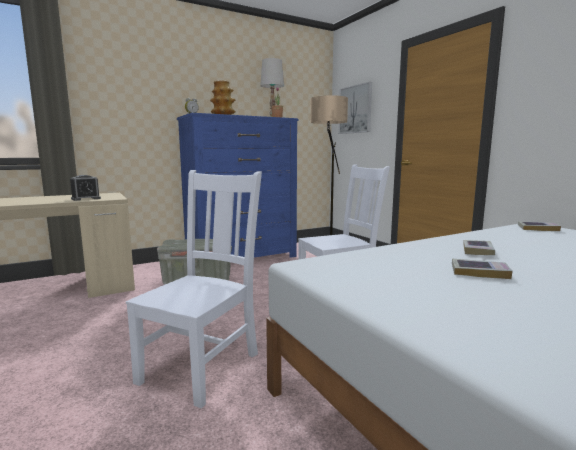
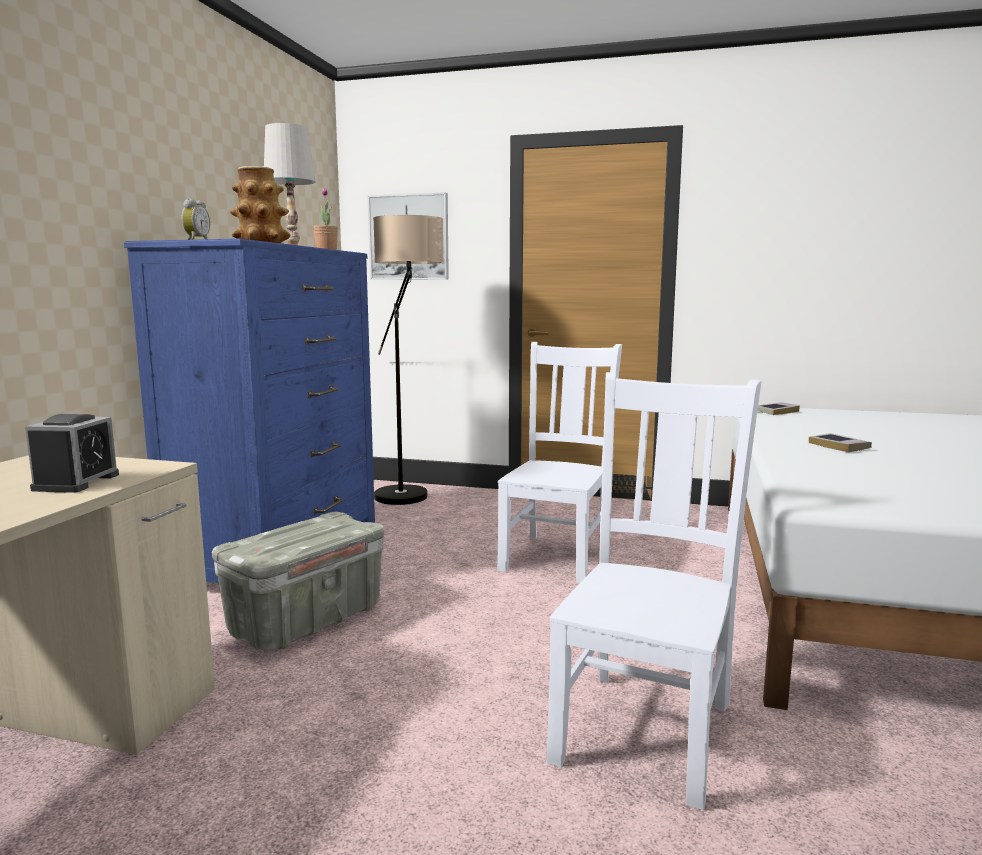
camera: 45 degrees left, 0 degrees up
white chair [126,170,262,408] -> white chair turned 45 degrees clockwise [546,372,761,810]
book [452,259,513,279] -> none

